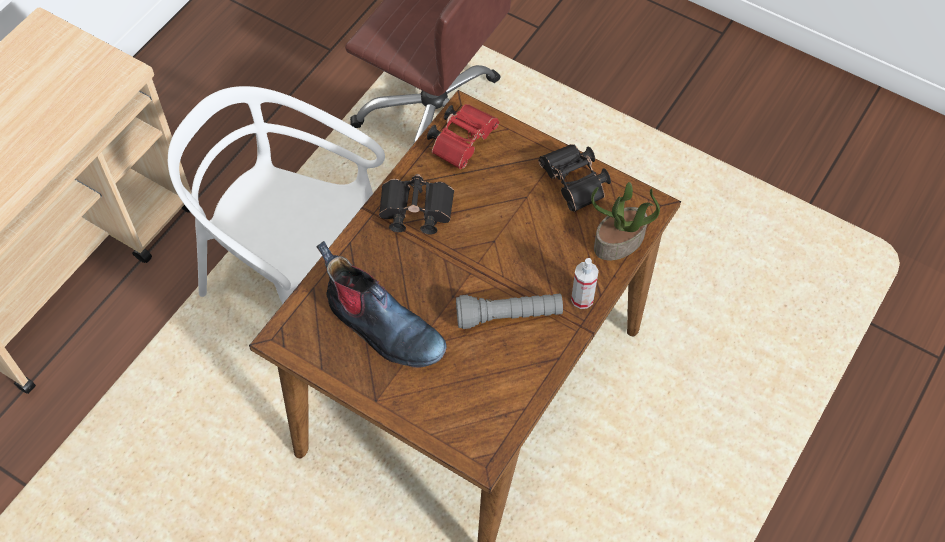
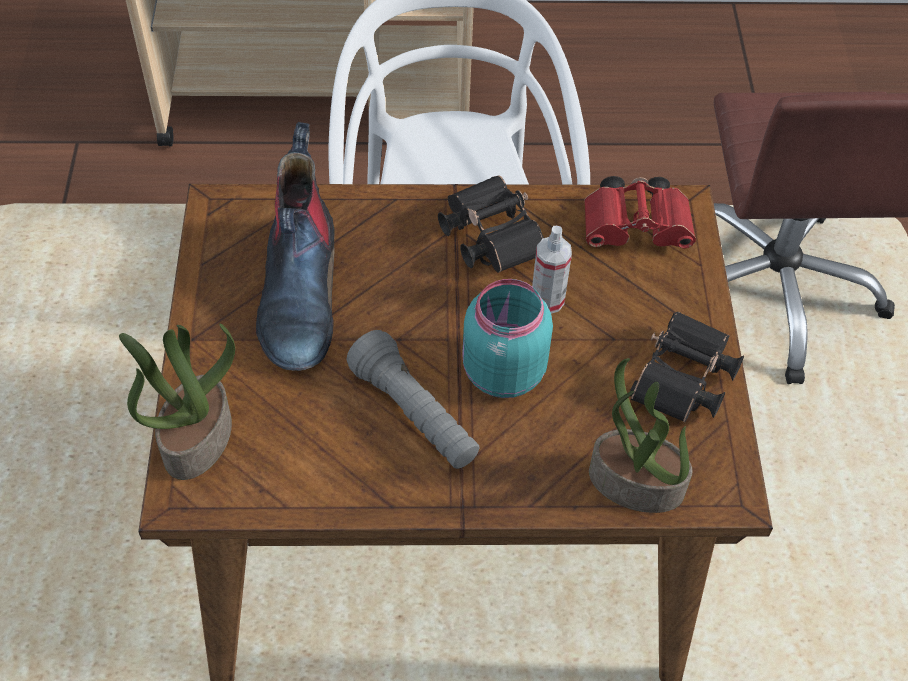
camera: 55 degrees right, 5 degrees down
spray bottle [571,258,599,309] -> spray bottle moved to [532,226,572,314]
none -> potted plant [119,324,235,480]
none -> turquoise jar [462,279,553,398]

